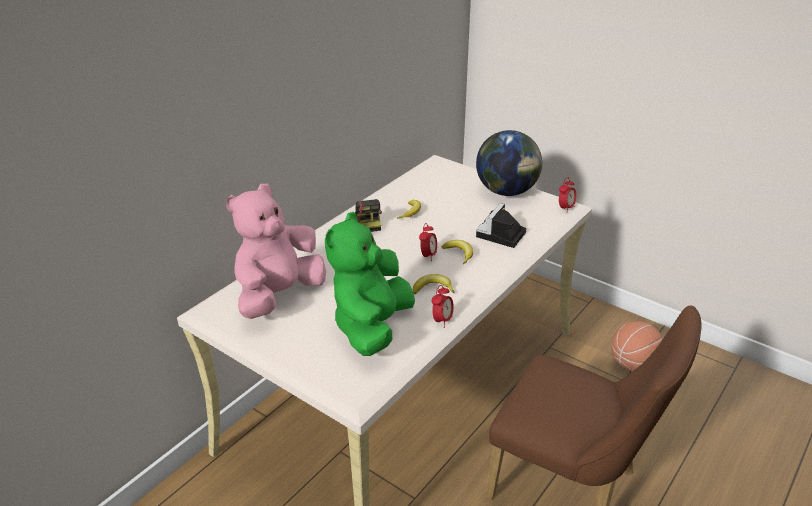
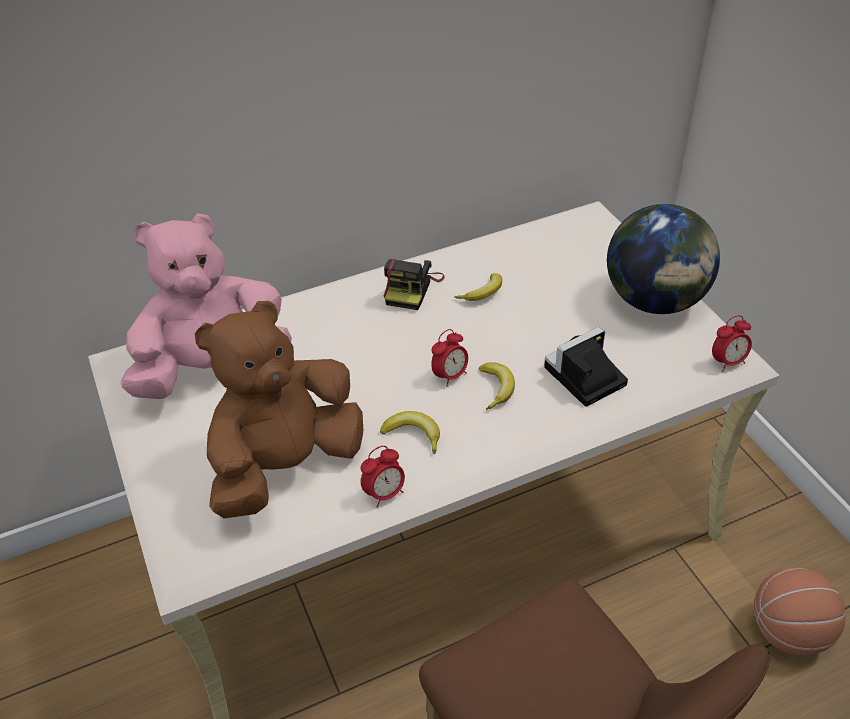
camera: 30 degrees right, 10 degrees up
green plush toy [325,212,415,356] -> brown plush toy [195,301,363,518]

